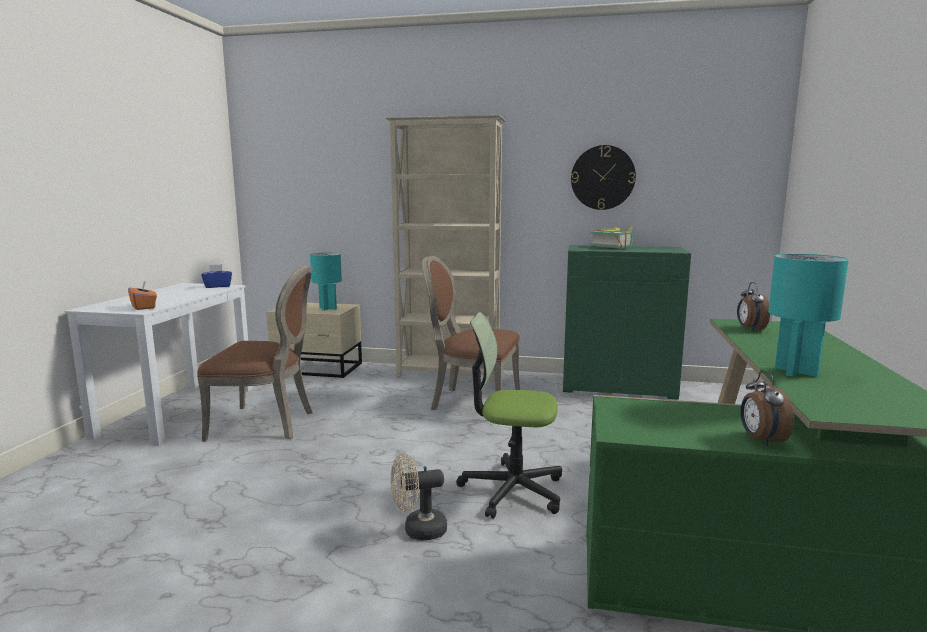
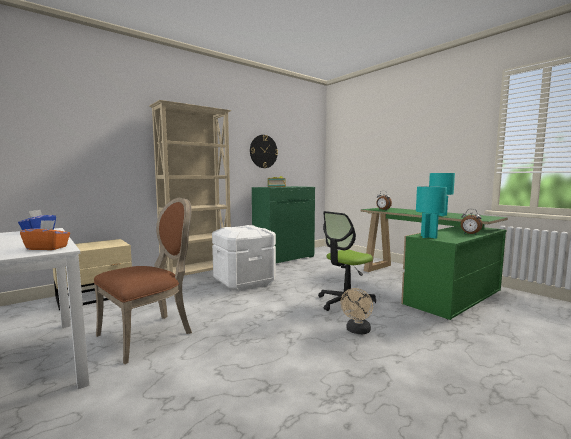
camera: 50 degrees left, 5 degrees down
turquoise table lamp [310,253,342,311] -> turquoise table lamp moved to [416,186,447,239]
brown chair [422,256,520,410] -> white storage box [212,225,276,291]

